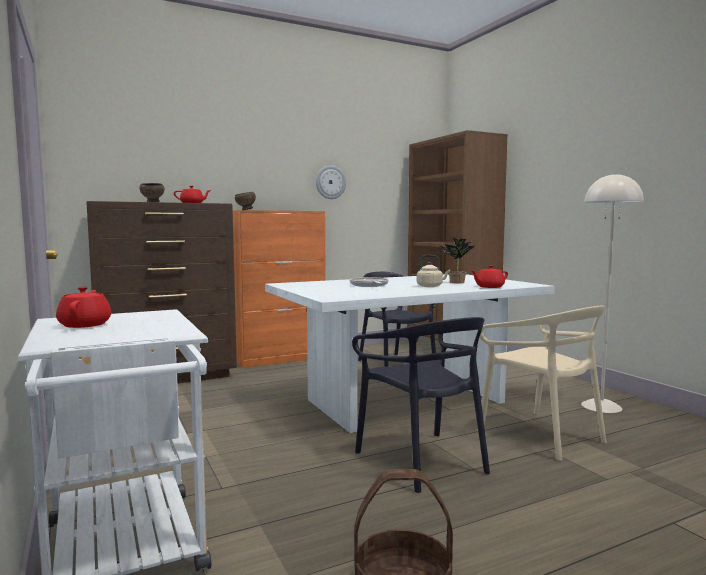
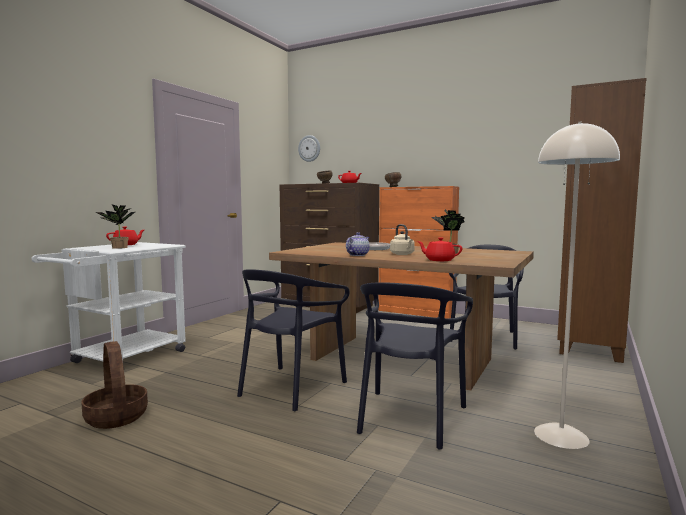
camera: 55 degrees right, 0 degrees up
white dining table [265,274,555,433] -> brown dining table [269,242,534,390]
wall clock [316,166,346,199] -> wall clock moved to [298,135,320,162]
beige chair [477,305,607,461] -> black chair [357,282,473,450]
none -> potted plant [96,204,135,249]
none -> teapot [346,232,370,256]

